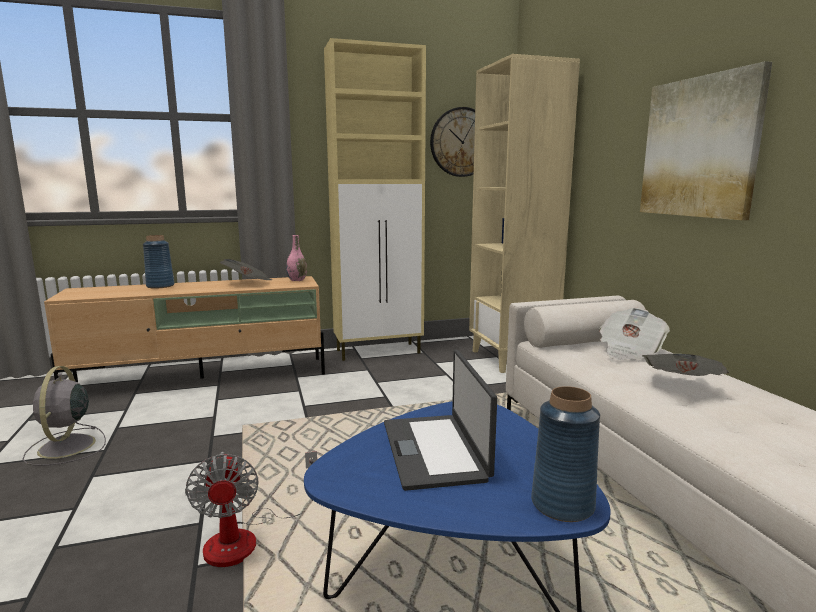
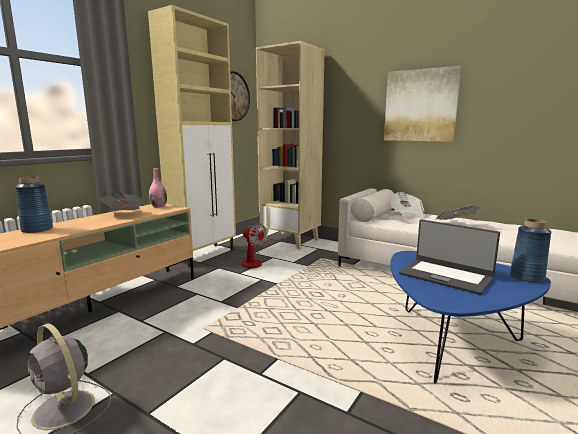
camera: 40 degrees left, 0 degrees up
fan [185,451,317,567] -> fan moved to [241,223,267,268]

